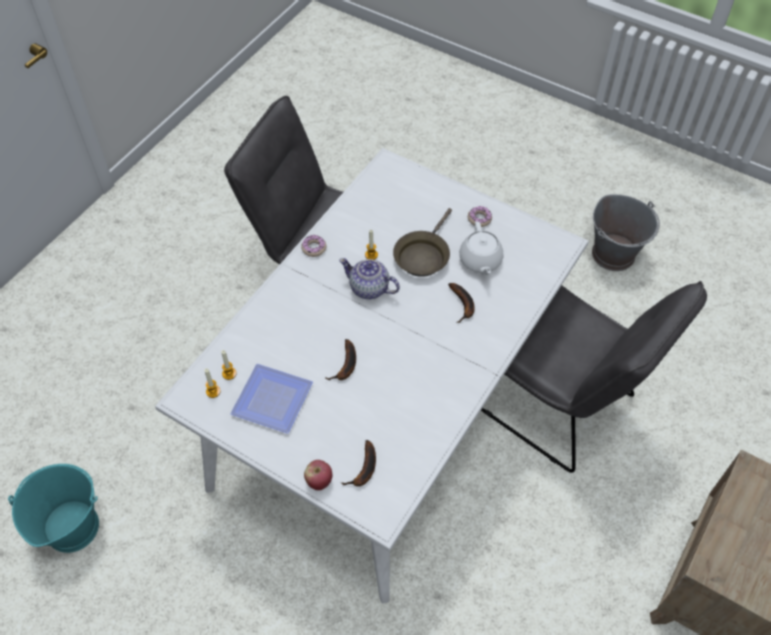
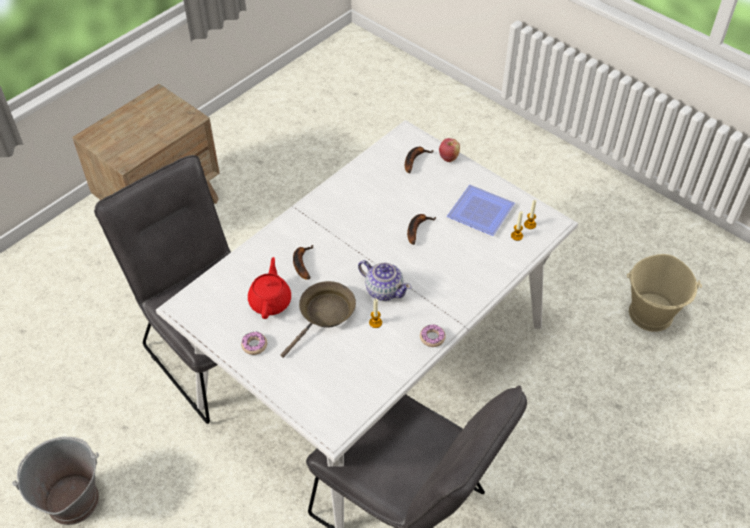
camera: 170 degrees left, 5 degrees down
turquoise bucket [8,464,99,553] -> beige bucket [627,254,702,332]
white teapot [459,221,503,275] -> red teapot [248,257,291,319]

